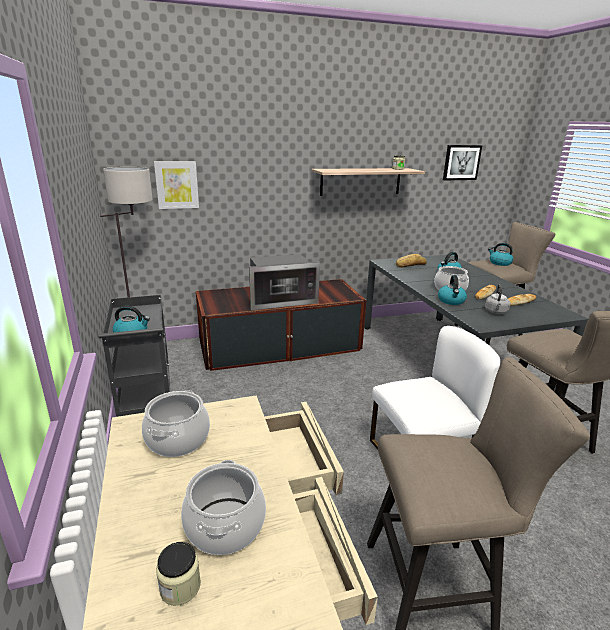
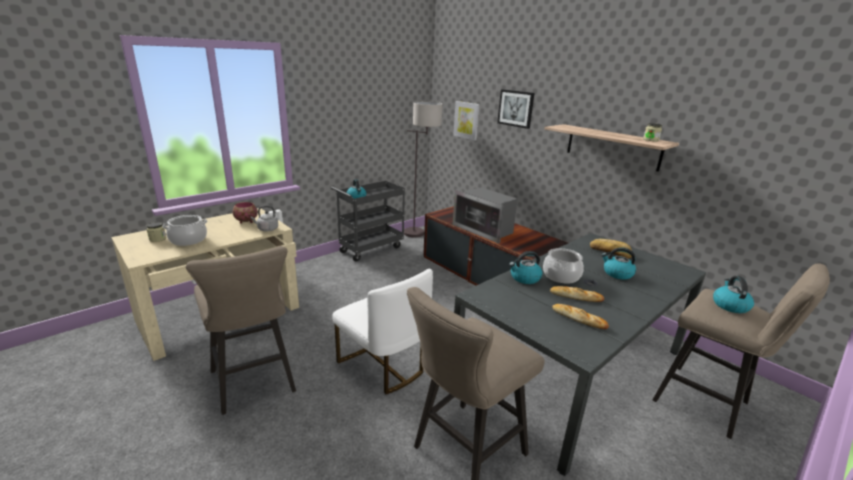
camera: 65 degrees right, 0 degrees up
cooking pot [142,390,210,457] -> bowl [233,202,258,224]
picture [443,145,482,180] -> picture moved to [497,89,535,129]
grey kettle [485,284,510,314] -> grey kettle moved to [251,206,278,231]

